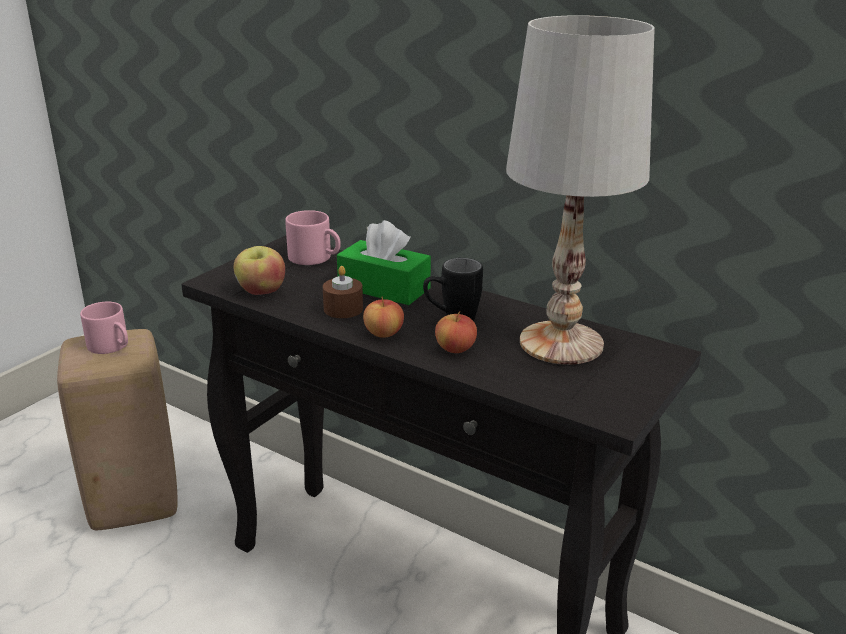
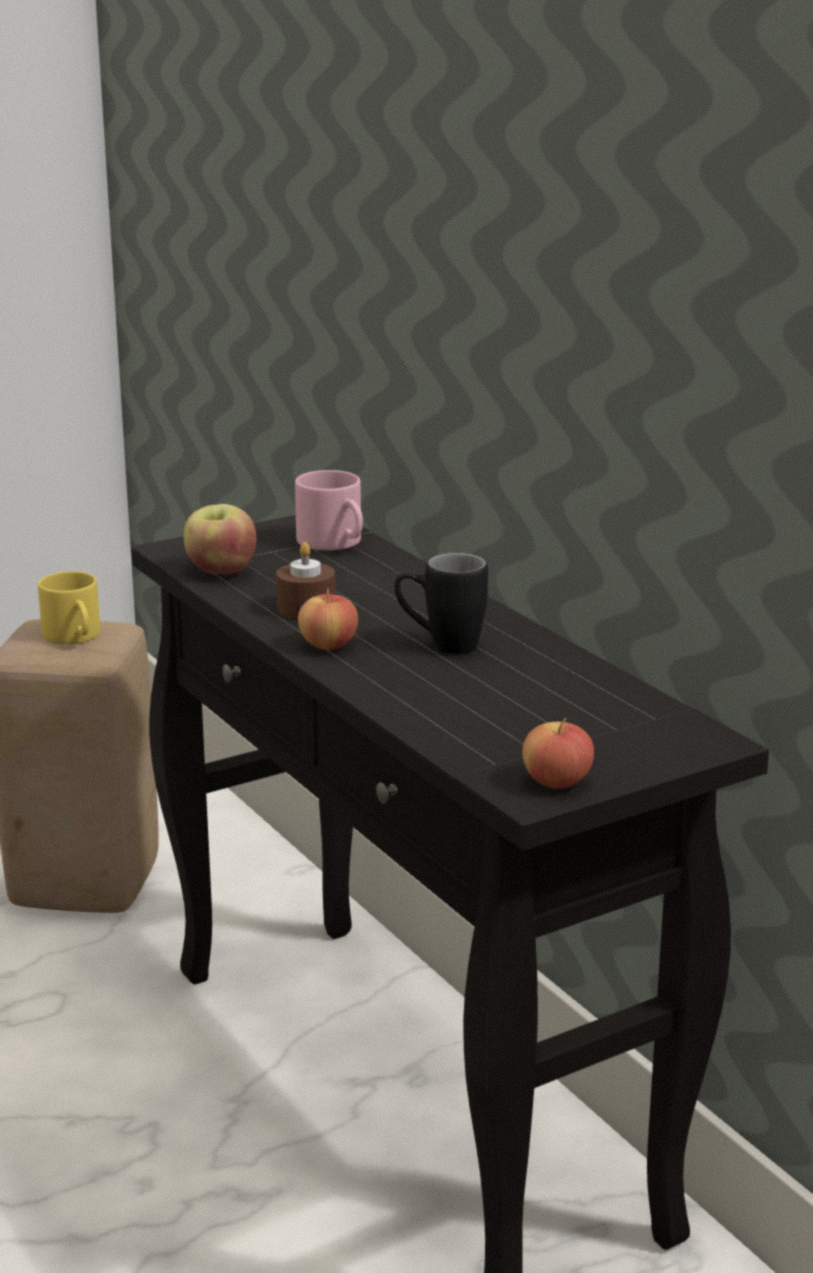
camera: 25 degrees right, 5 degrees down
pink mug [80,302,128,354] -> yellow mug [38,571,100,644]
green tissue box [337,220,431,305] -> none
apple [435,311,477,353] -> apple moved to [522,718,594,789]
white table lamp [506,15,655,365] -> none

